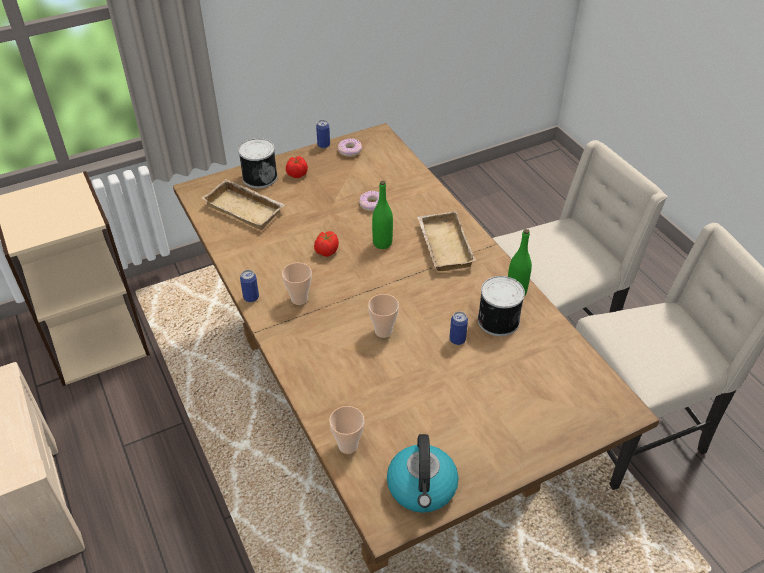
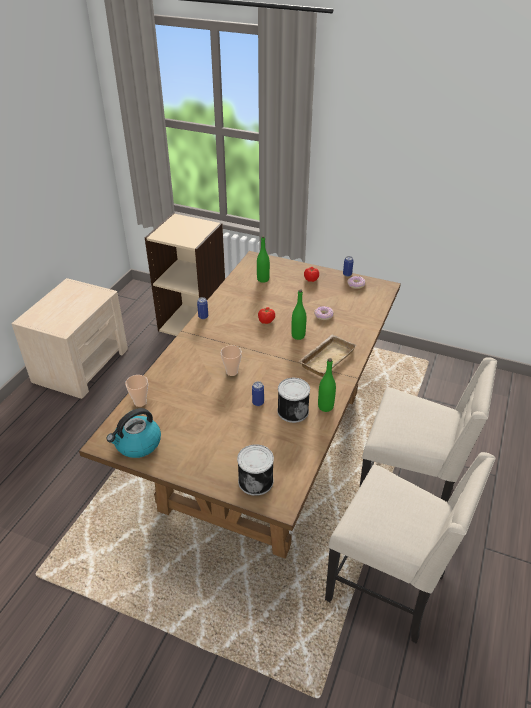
camera: 50 degrees right, 5 degrees down
beige tray [202,179,285,230] -> green bottle [257,236,270,283]
can [238,138,278,188] -> can moved to [237,444,274,496]
cup [282,263,312,305] -> none

